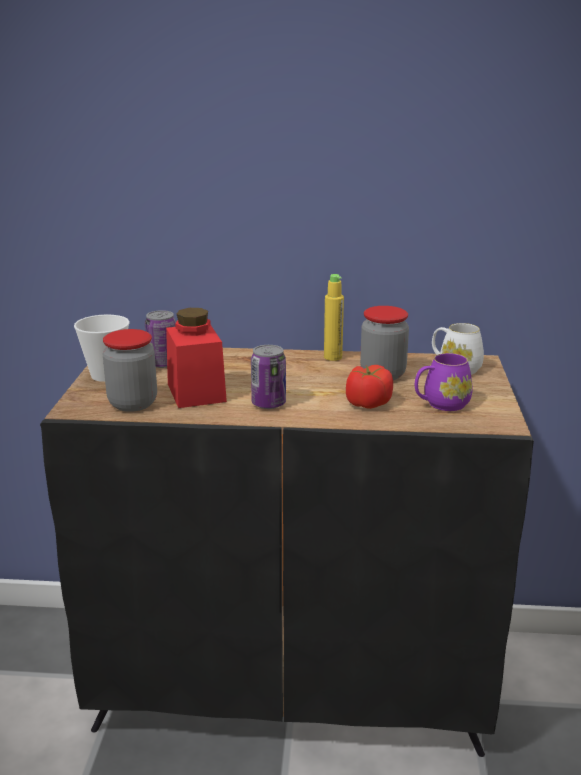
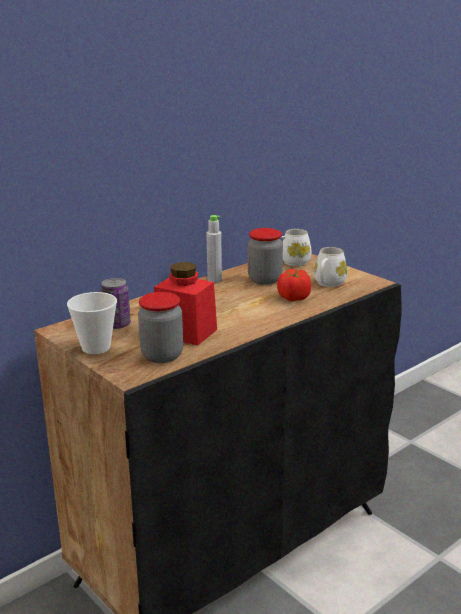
camera: 45 degrees left, 0 degrees up
can [251,345,286,409] -> none
yellow bottle [324,274,344,361] -> grey bottle [206,215,222,283]
purple mug [415,353,473,411] -> white mug [314,247,347,287]

